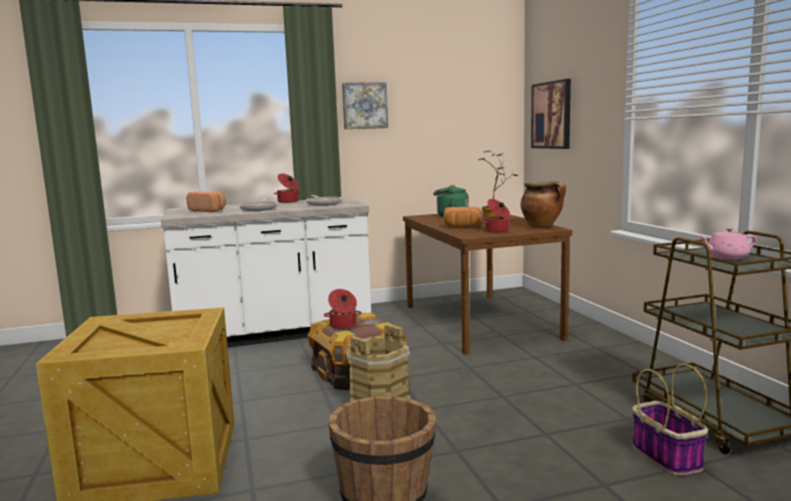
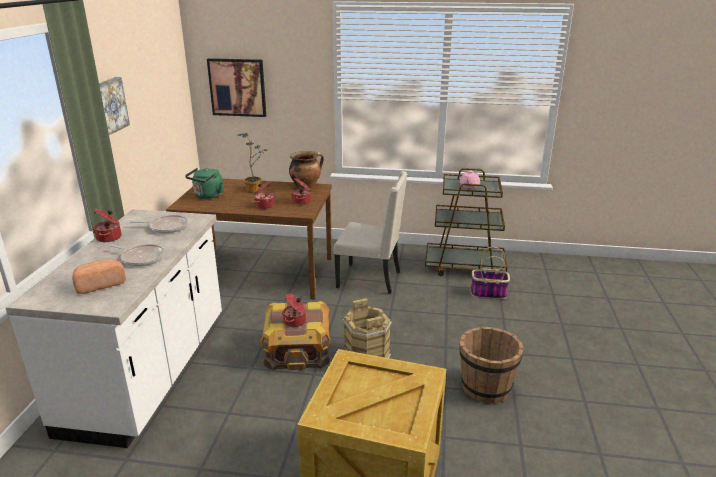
camera: 65 degrees left, 15 degrees up
bread [444,207,482,227] -> cooking pot [253,181,276,209]
none -> beige chair [334,171,407,294]

